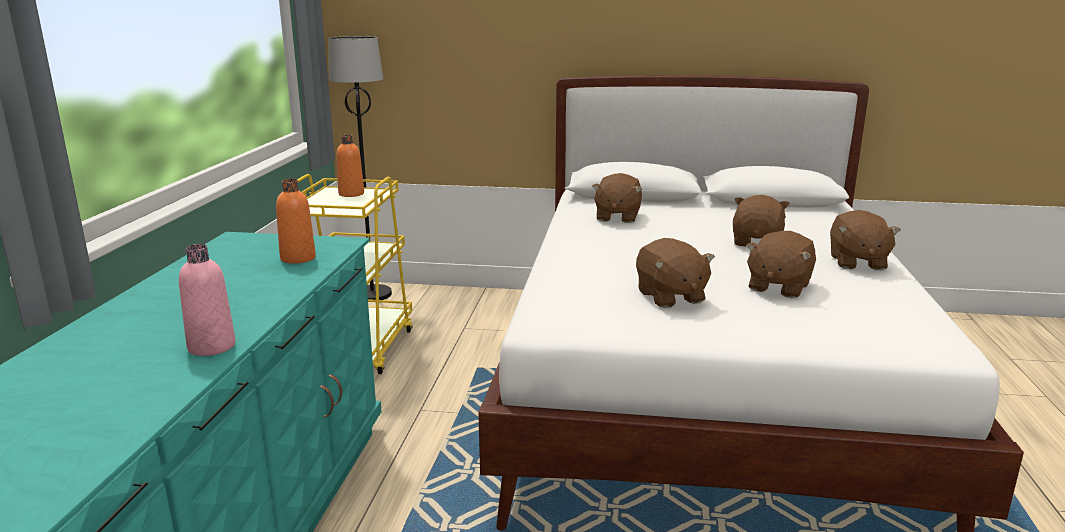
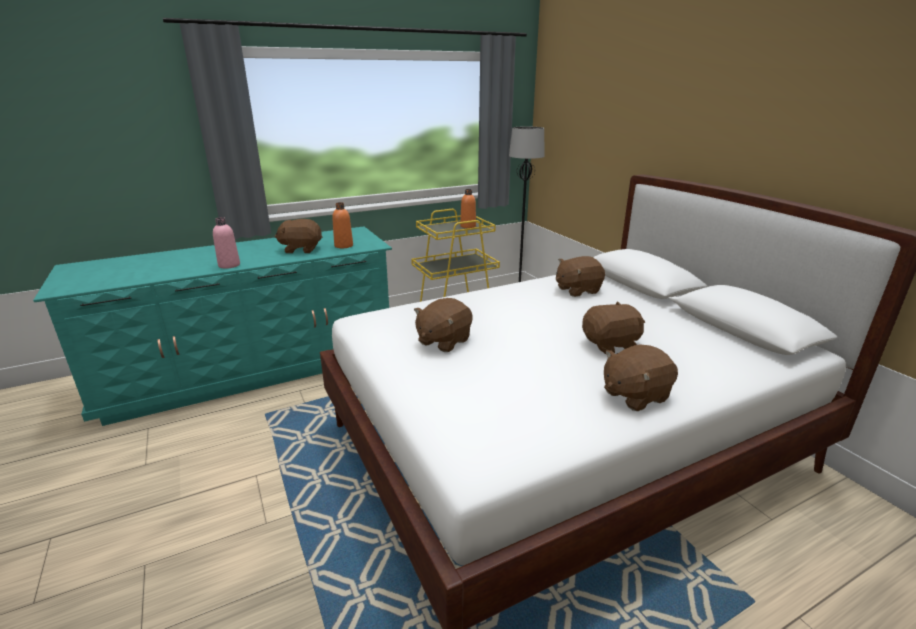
camera: 55 degrees right, 5 degrees up
brown plush toy [746,231,816,298] -> brown plush toy moved to [275,219,322,253]

